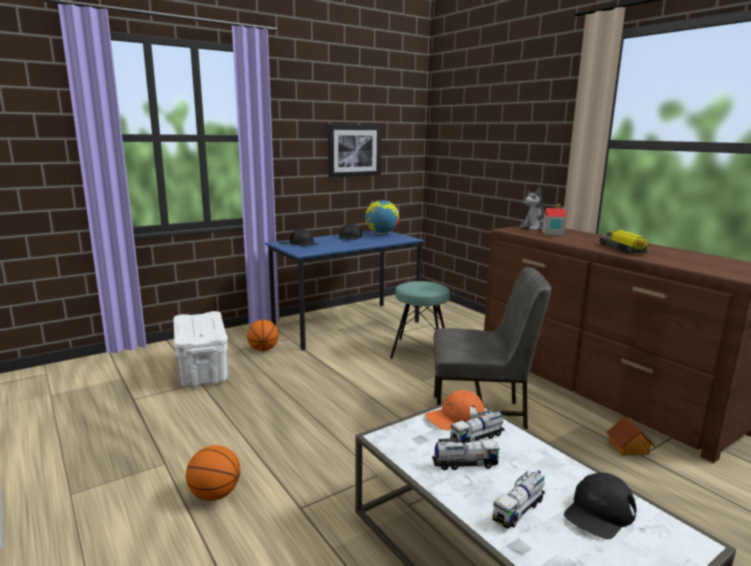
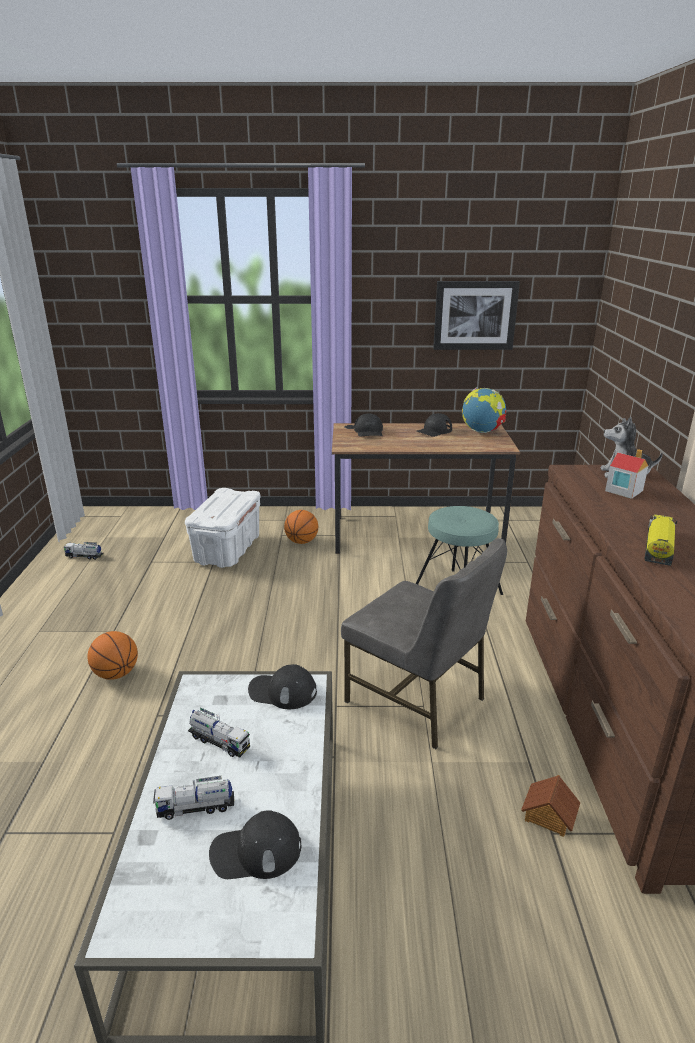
camera: 35 degrees right, 10 degrees up
blue desk [265,231,425,350] -> brown desk [332,423,520,554]
orange cap [425,390,485,430] -> black cap [248,664,317,709]
toy truck [450,409,505,444] -> toy truck moved to [64,542,104,560]

